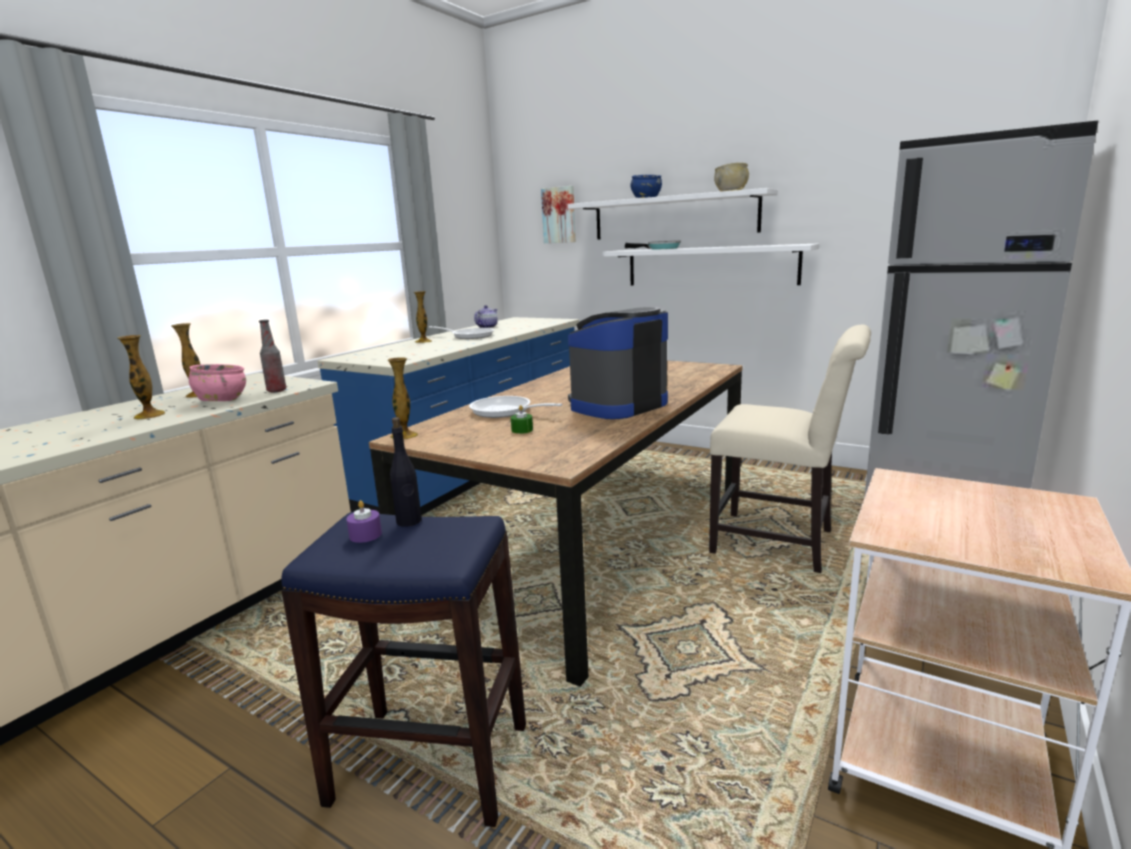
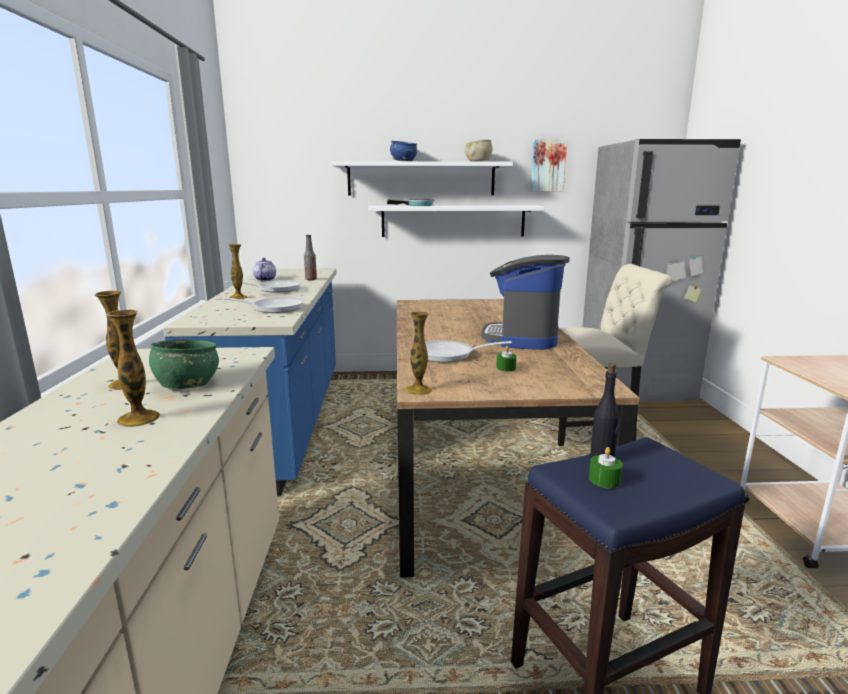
camera: 35 degrees left, 0 degrees up
pink bowl [189,364,246,401] -> green bowl [149,339,219,389]
bottle [259,320,286,392] -> bottle moved to [304,235,317,280]
purple candle [346,500,382,543] -> green candle [589,447,623,488]
picture [541,186,576,243] -> picture moved to [531,139,567,191]
none -> frying pan [216,297,304,313]

